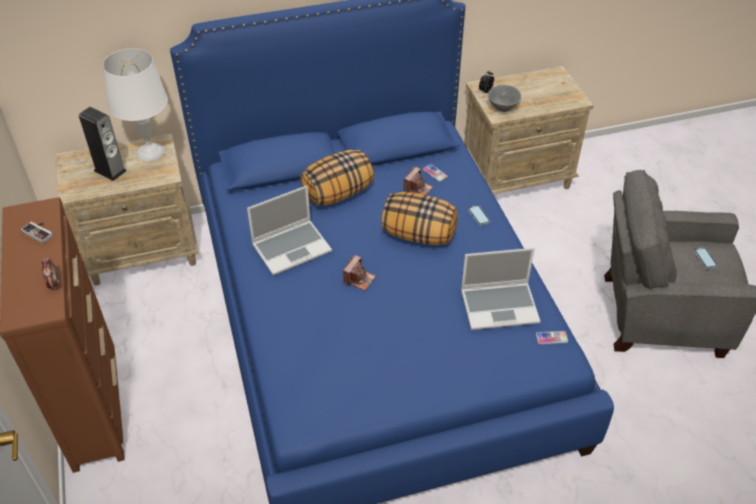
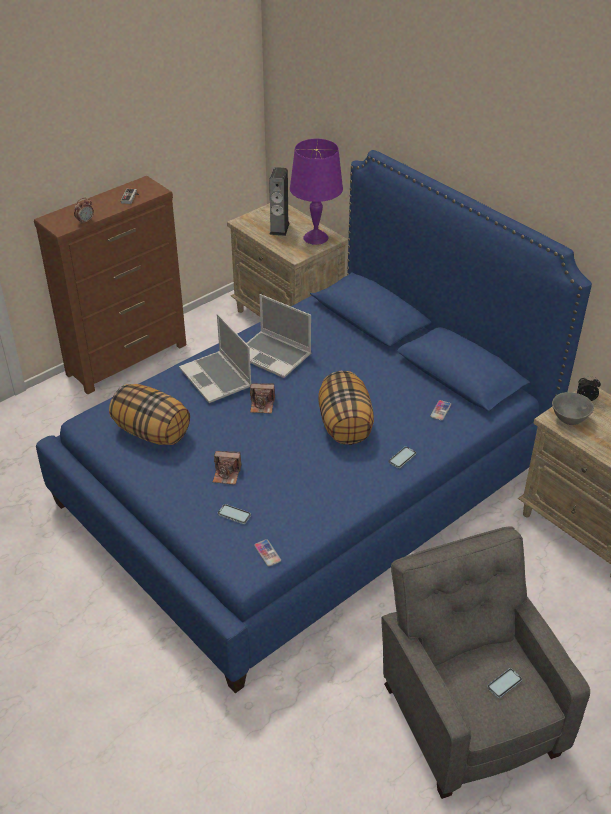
camera: 65 degrees right, 5 degrees down
white table lamp [103,48,168,161] -> purple table lamp [290,139,343,245]
pillow [300,150,374,205] -> pillow moved to [109,384,190,445]
camera [404,167,433,195] -> camera moved to [213,451,241,485]
laptop [461,248,541,330] -> laptop moved to [179,314,251,403]
none -> phone [218,504,251,524]

